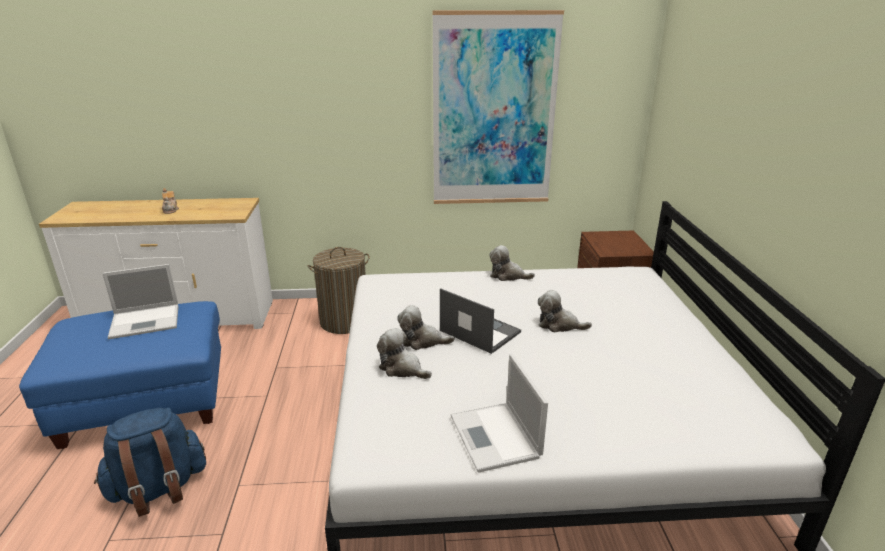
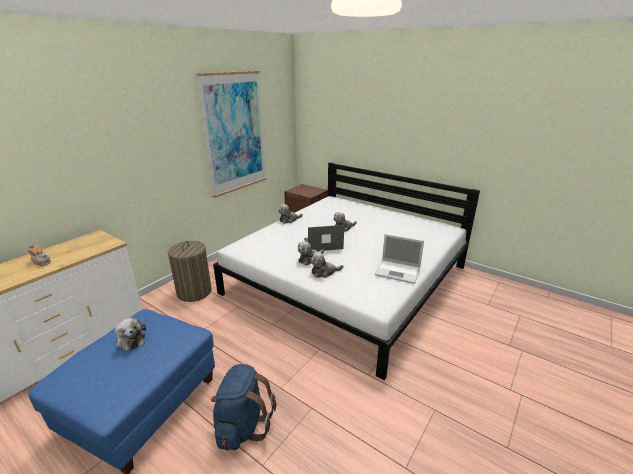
camera: 50 degrees left, 0 degrees up
laptop [102,264,179,339] -> plush toy [114,318,146,351]

